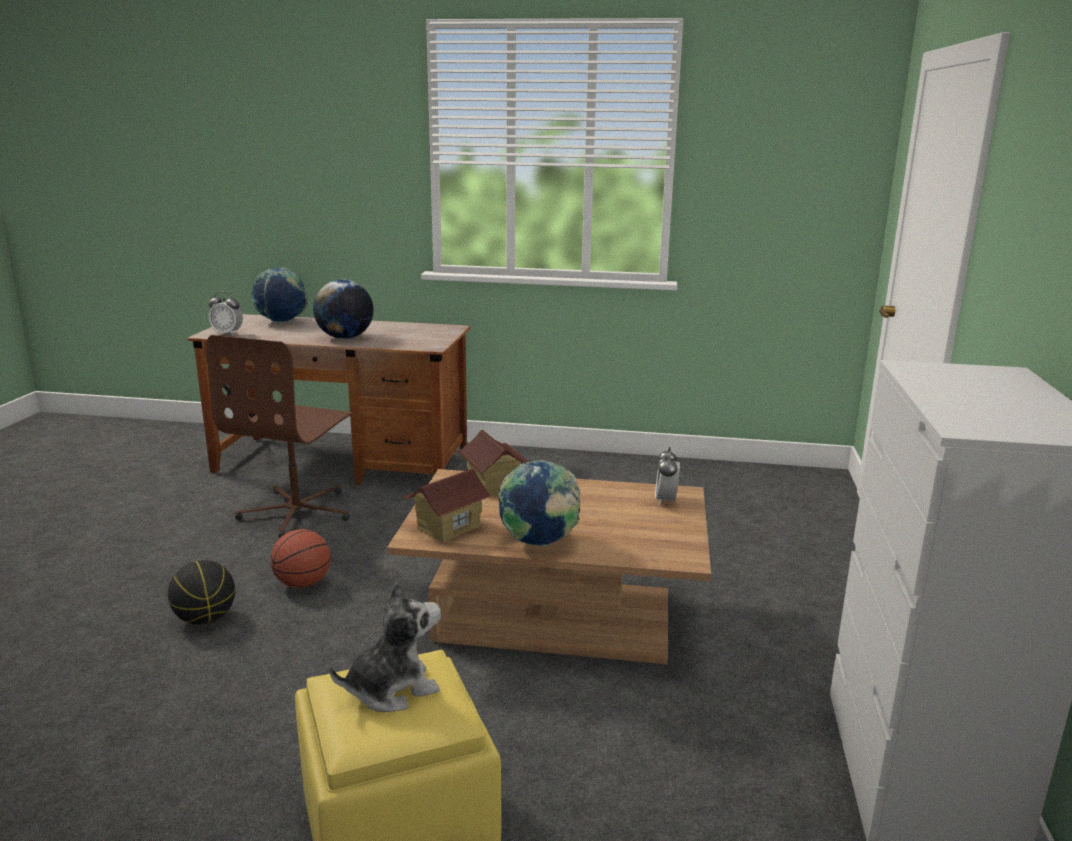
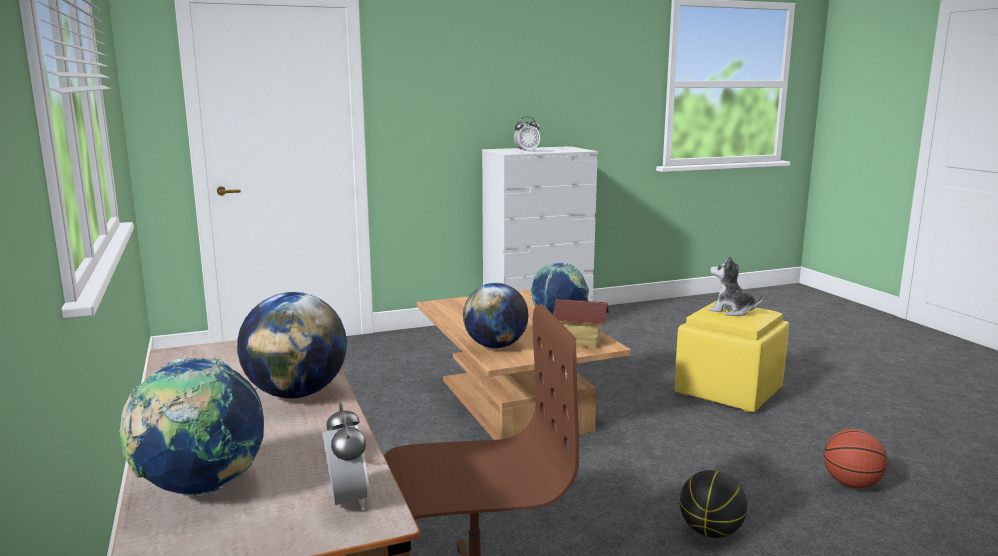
camera: 120 degrees left, 5 degrees down
basketball [270,529,331,588] -> basketball moved to [824,429,887,488]
toy house [457,430,529,496] -> globe [463,283,529,348]
alarm clock [655,447,680,505] -> alarm clock moved to [514,117,540,152]

